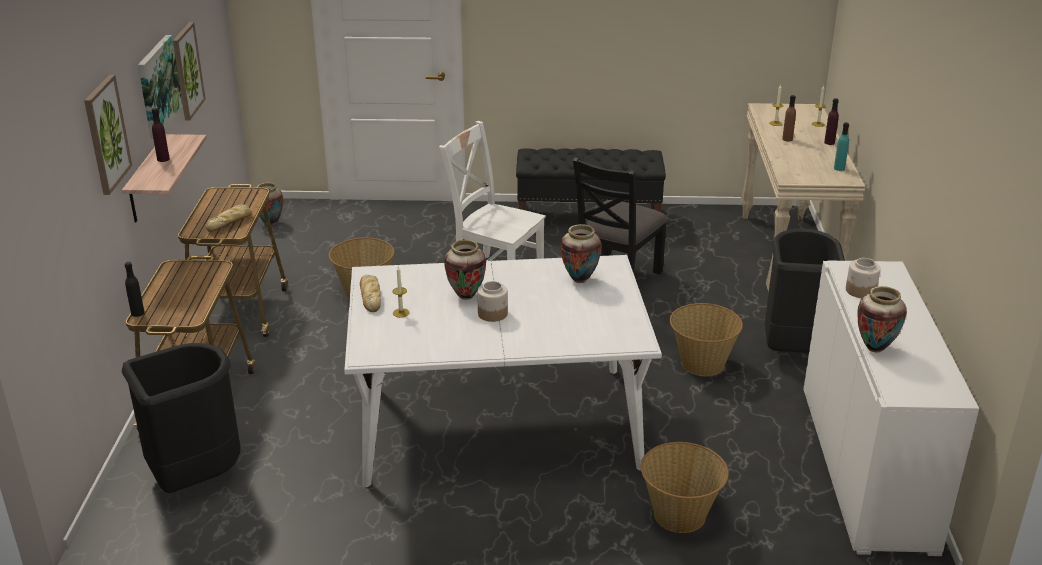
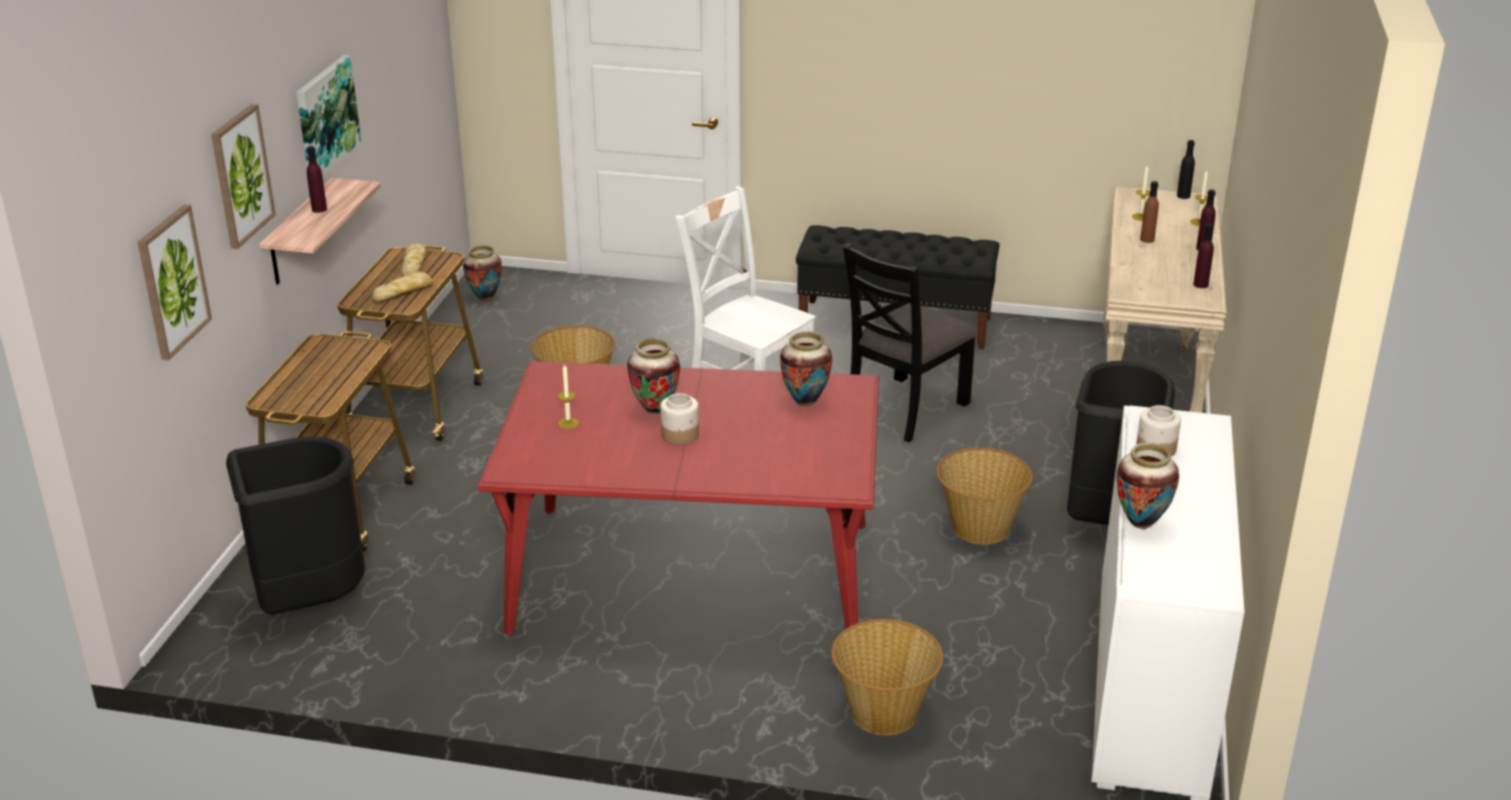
camera: 10 degrees right, 0 degrees up
black bottle [125,262,145,317] -> black bottle moved to [1177,140,1195,199]
picture [173,22,206,121] -> picture moved to [138,205,212,361]
white dining table [344,255,662,487] -> red dining table [478,361,879,635]
bread [360,275,381,312] -> bread moved to [400,243,427,277]
turquoise bottle [834,123,849,171] -> purple bottle [1193,224,1214,288]

